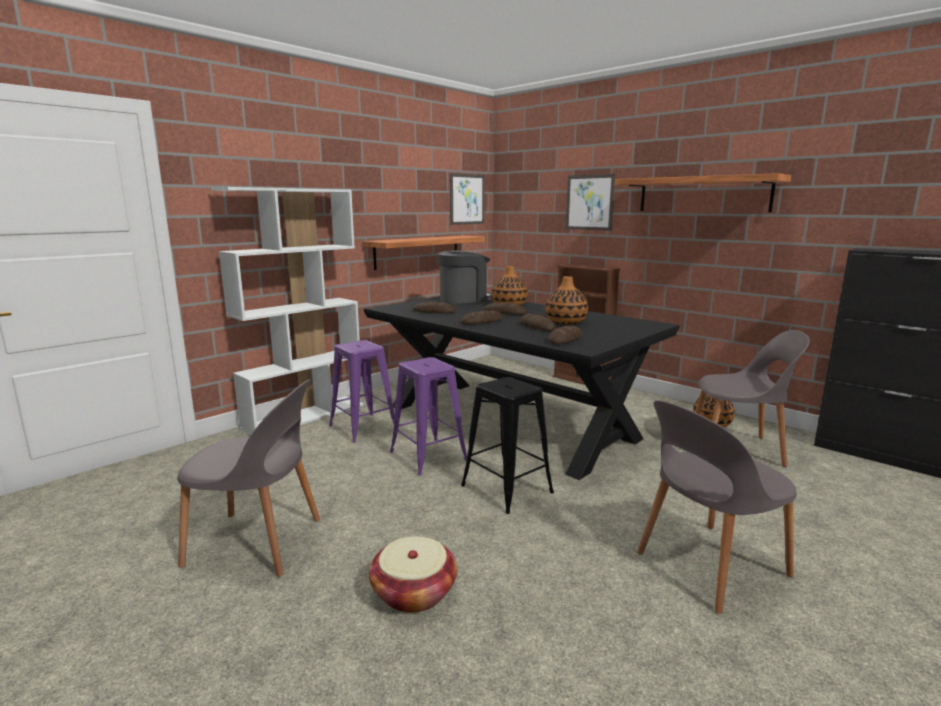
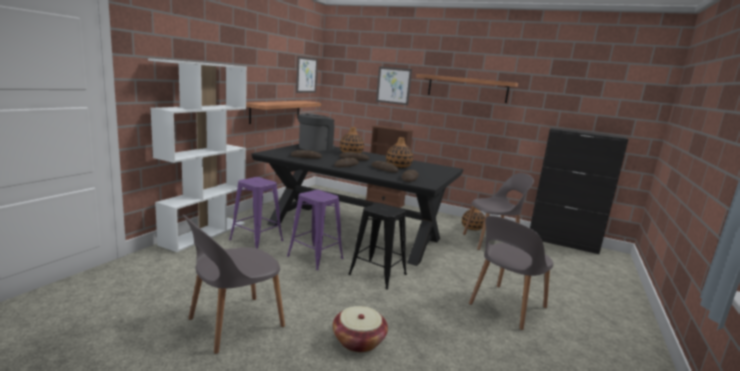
camera: 20 degrees left, 0 degrees up
grey chair [177,379,320,576] -> grey chair turned 150 degrees clockwise [183,214,285,354]

